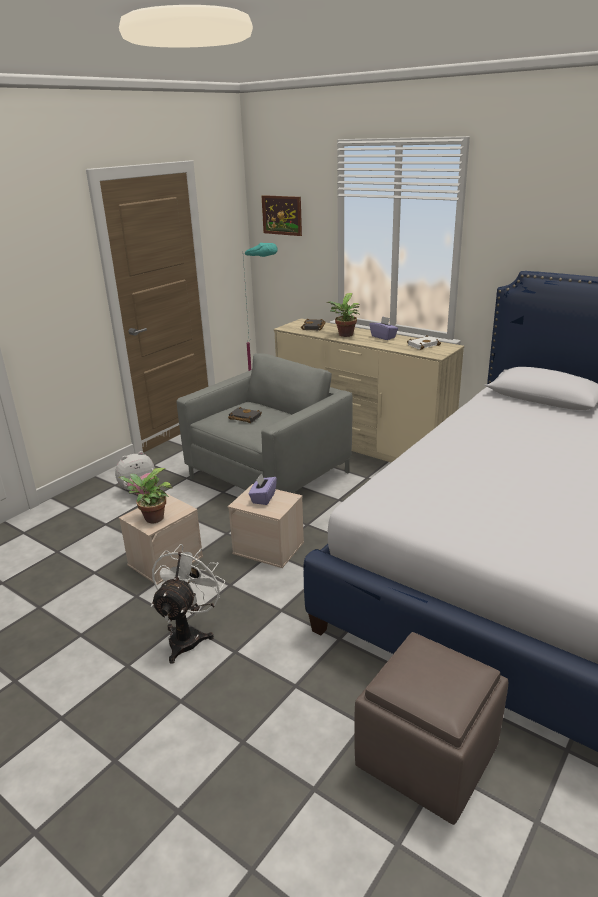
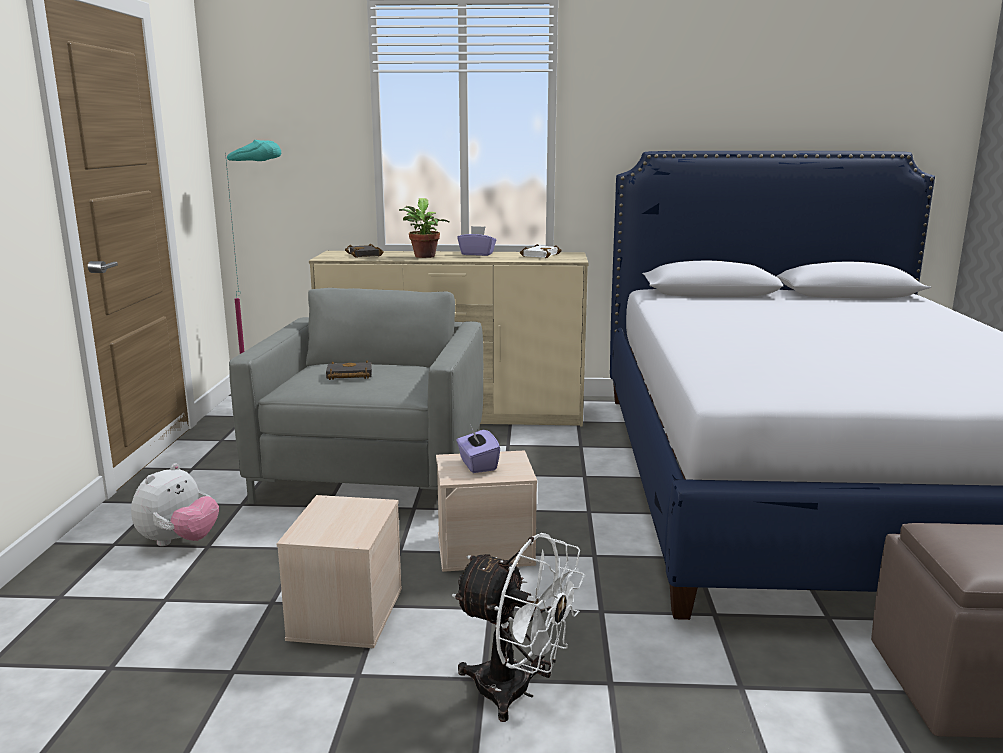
camera: 35 degrees left, 10 degrees down
potted plant [118,468,173,523] -> none
white fan [151,544,225,664] -> white fan turned 135 degrees clockwise [452,533,585,722]
picture [262,195,302,236] -> none

